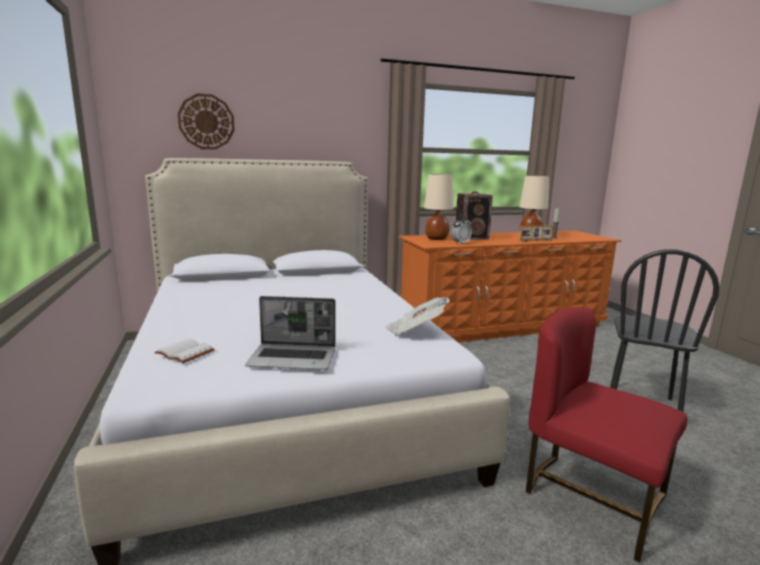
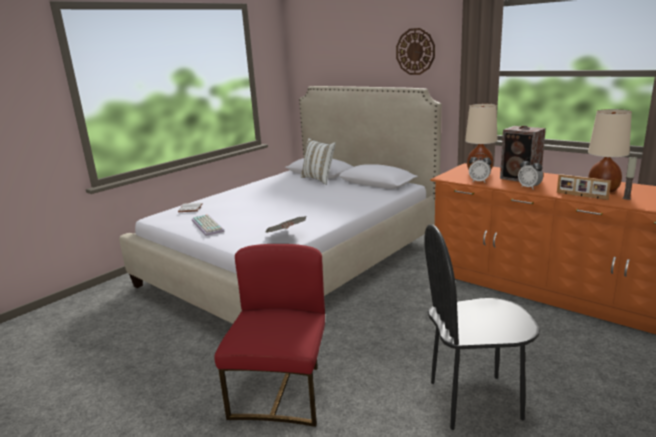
camera: 60 degrees right, 5 degrees up
wall clock [178,93,235,150] -> wall clock moved to [396,28,435,75]
laptop [245,296,336,370] -> keyboard [192,214,225,236]
none -> white pillow [300,138,336,185]
none -> alarm clock [518,157,543,190]

